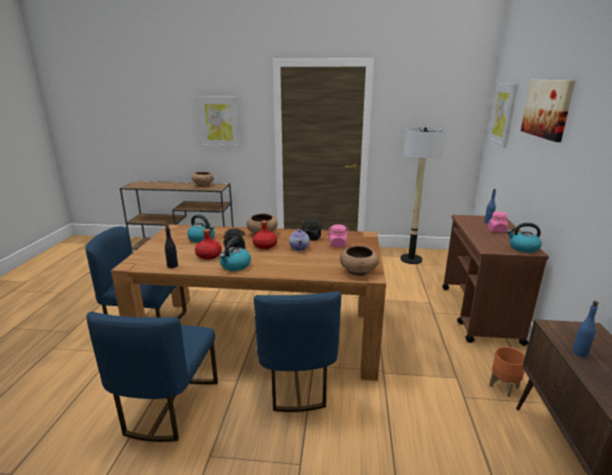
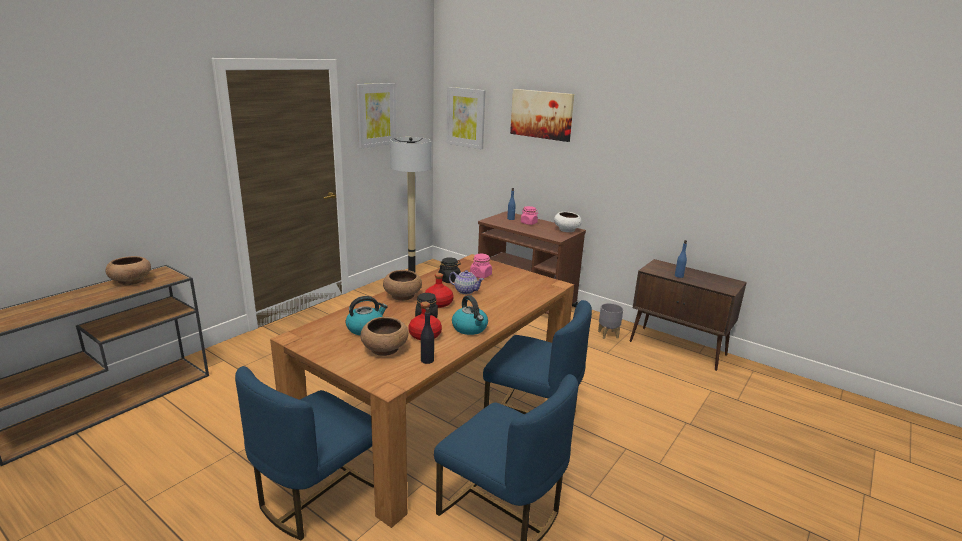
camera: 60 degrees left, 0 degrees up
picture [197,96,240,148] -> picture moved to [356,83,396,148]
brown bowl [340,246,379,276] -> brown bowl moved to [360,317,408,356]
orange planter [489,347,525,397] -> grey planter [598,303,623,339]
kettle [507,223,542,253] -> white bowl [554,212,582,232]

